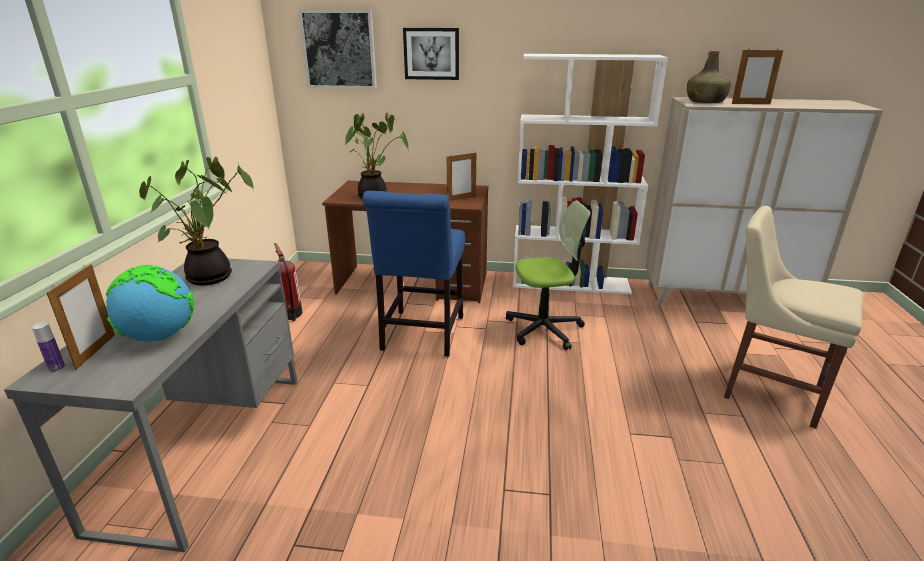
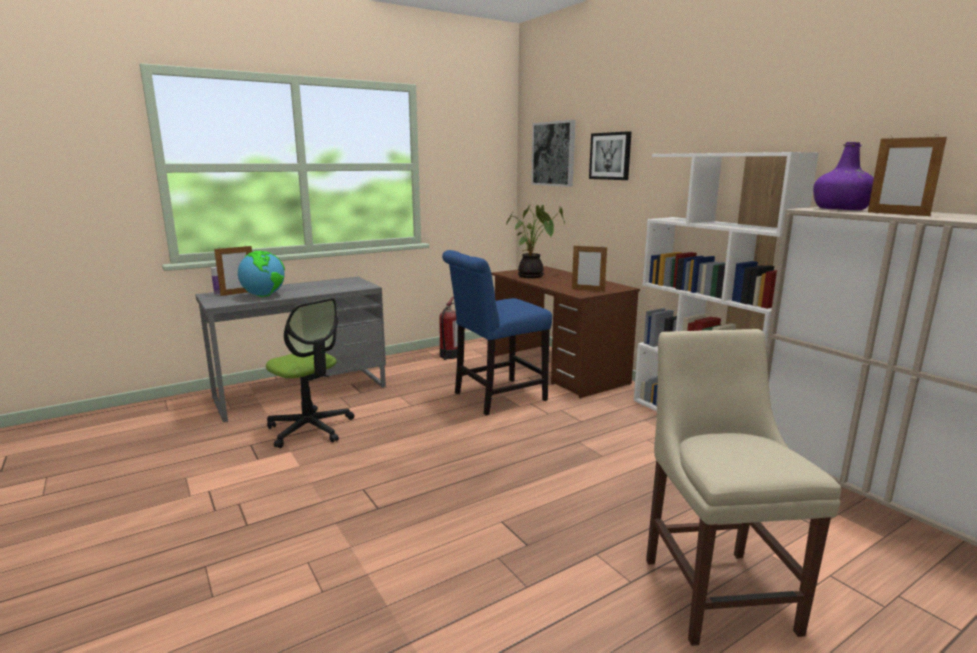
camera: 50 degrees right, 10 degrees down
potted plant [139,157,254,286] -> none
office chair [506,201,591,350] -> office chair moved to [266,298,354,448]
green bottle [687,51,731,103] -> purple bottle [813,142,874,210]

